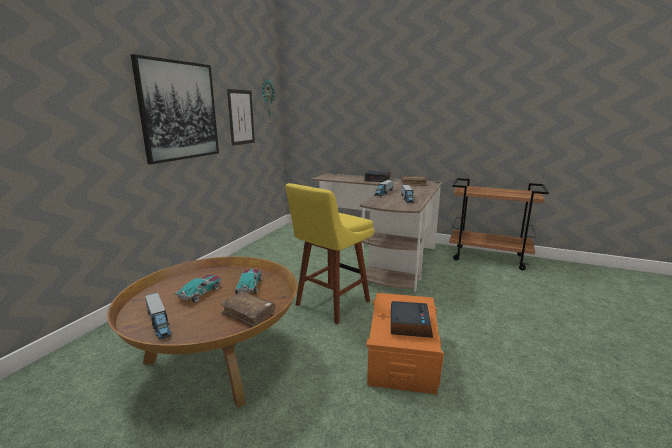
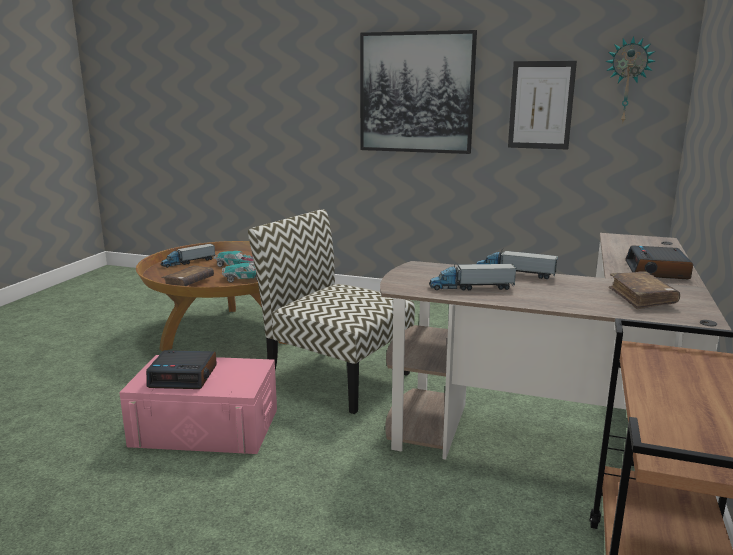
camera: 85 degrees right, 0 degrees up
yellow stool [285,183,374,324] -> chair [248,209,415,414]
orange storage box [366,293,444,394] -> pink storage box [119,355,277,454]

